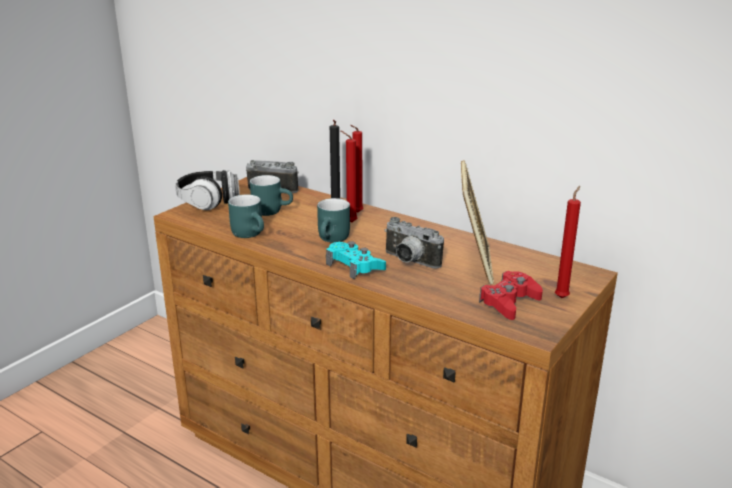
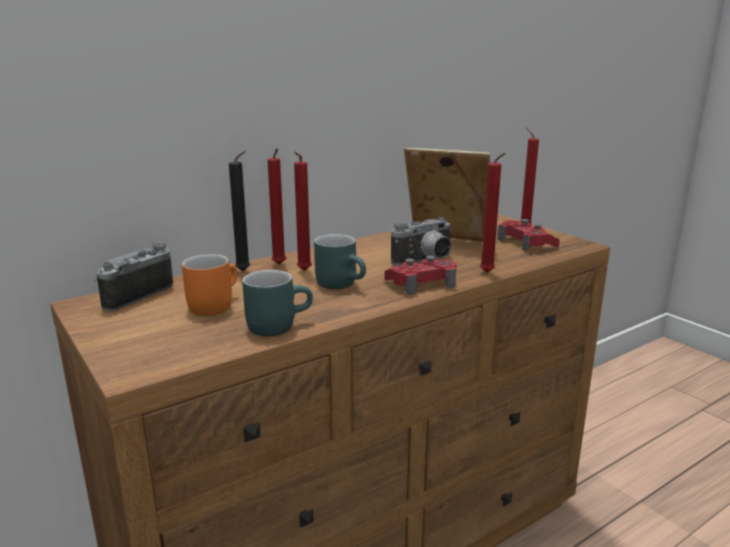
camera: 70 degrees left, 5 degrees down
headphones [175,170,240,210] -> none
turquoise mug [250,175,293,216] -> orange mug [182,254,238,316]
turquoise game controller [326,241,386,279] -> red game controller [384,256,457,295]
none -> red candle [480,153,506,273]

